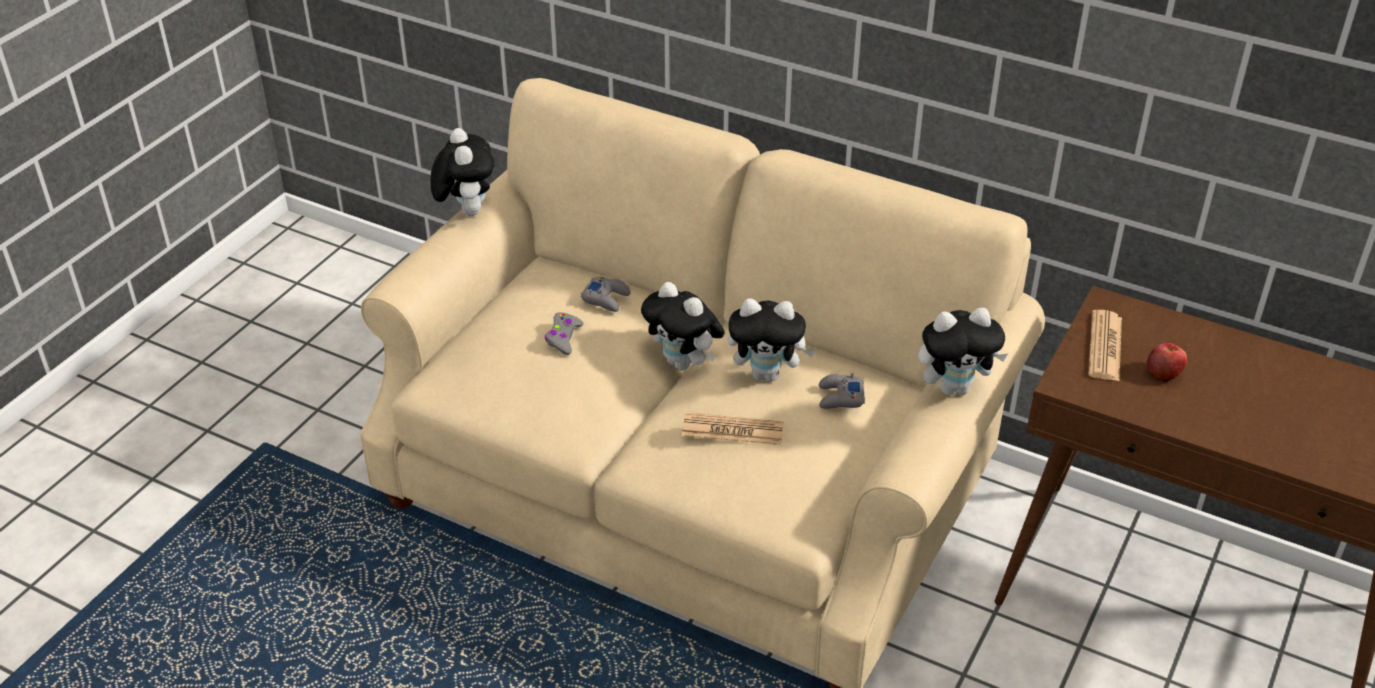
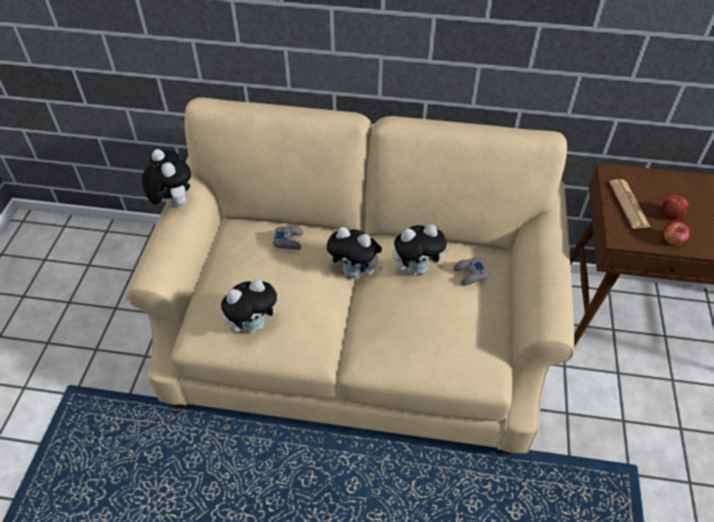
camera: 20 degrees left, 10 degrees up
grey game controller [545,312,583,355] -> none
newspaper [682,413,784,445] -> none
plush toy [918,307,1008,395] -> plush toy moved to [221,279,282,333]
none -> apple [664,221,690,246]

